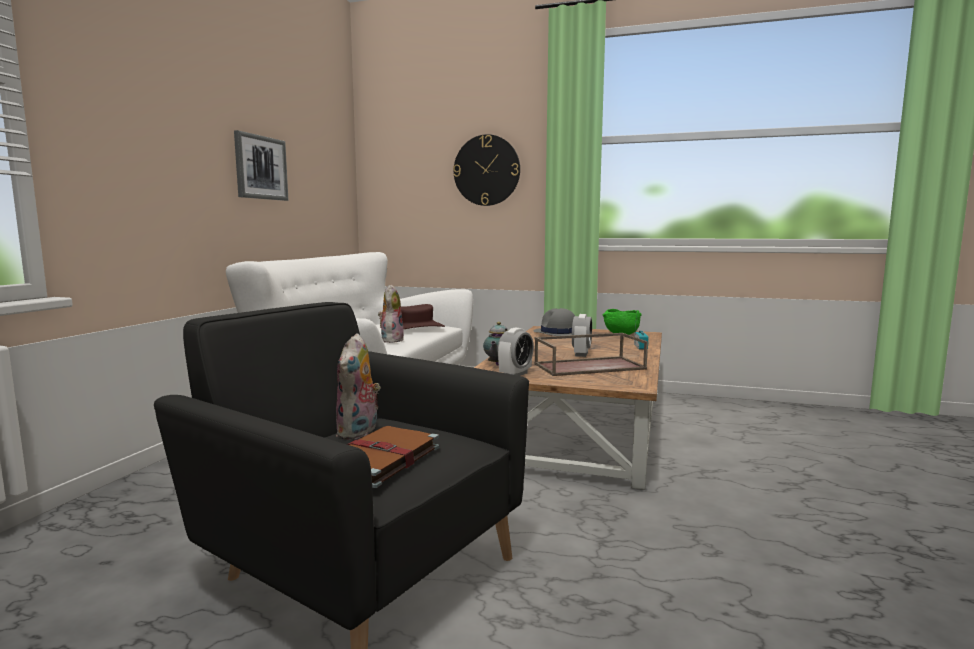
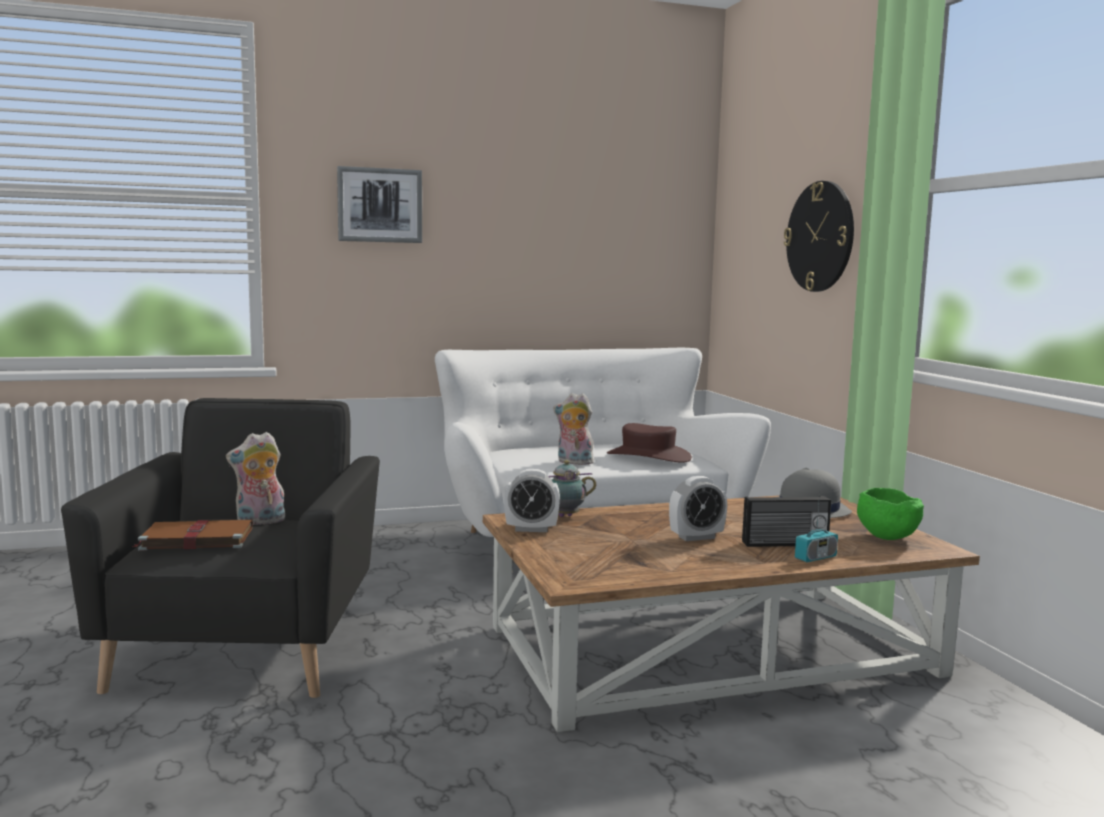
camera: 55 degrees right, 0 degrees up
picture [234,130,288,201] -> picture moved to [337,166,422,243]
plush toy [378,285,404,343] -> plush toy turned 135 degrees counterclockwise [553,393,594,465]
brown tray [534,333,648,376] -> none
none -> radio [742,496,831,547]

